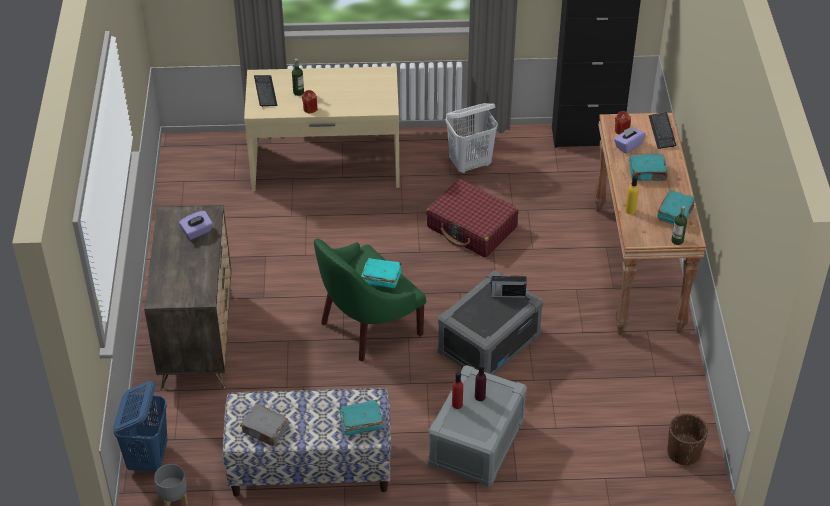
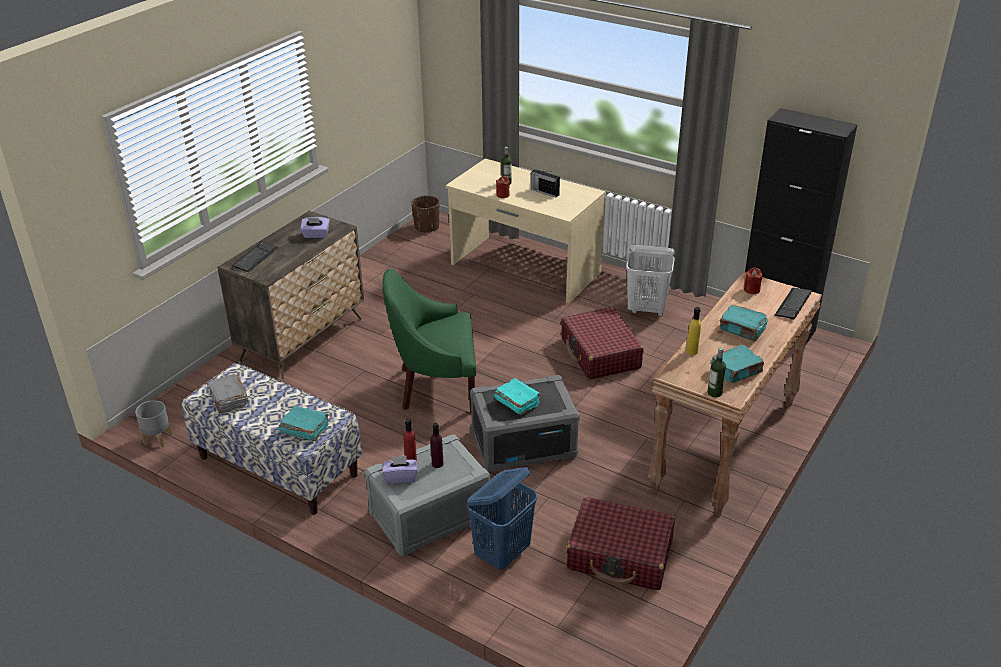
camera: 35 degrees right, 10 degrees down
blue laundry basket [113,381,167,472] -> blue laundry basket moved to [467,467,537,570]
keyboard [254,75,277,107] -> keyboard moved to [232,241,278,272]
turquoise book [361,258,401,288] -> turquoise book moved to [494,378,541,415]
radio [490,274,527,298] -> radio moved to [531,169,560,197]
purple tissue box [614,126,646,154] -> purple tissue box moved to [383,456,417,484]
brown planter [667,414,708,466] -> brown planter moved to [411,195,440,233]
none -> red suitcase [566,497,675,590]

